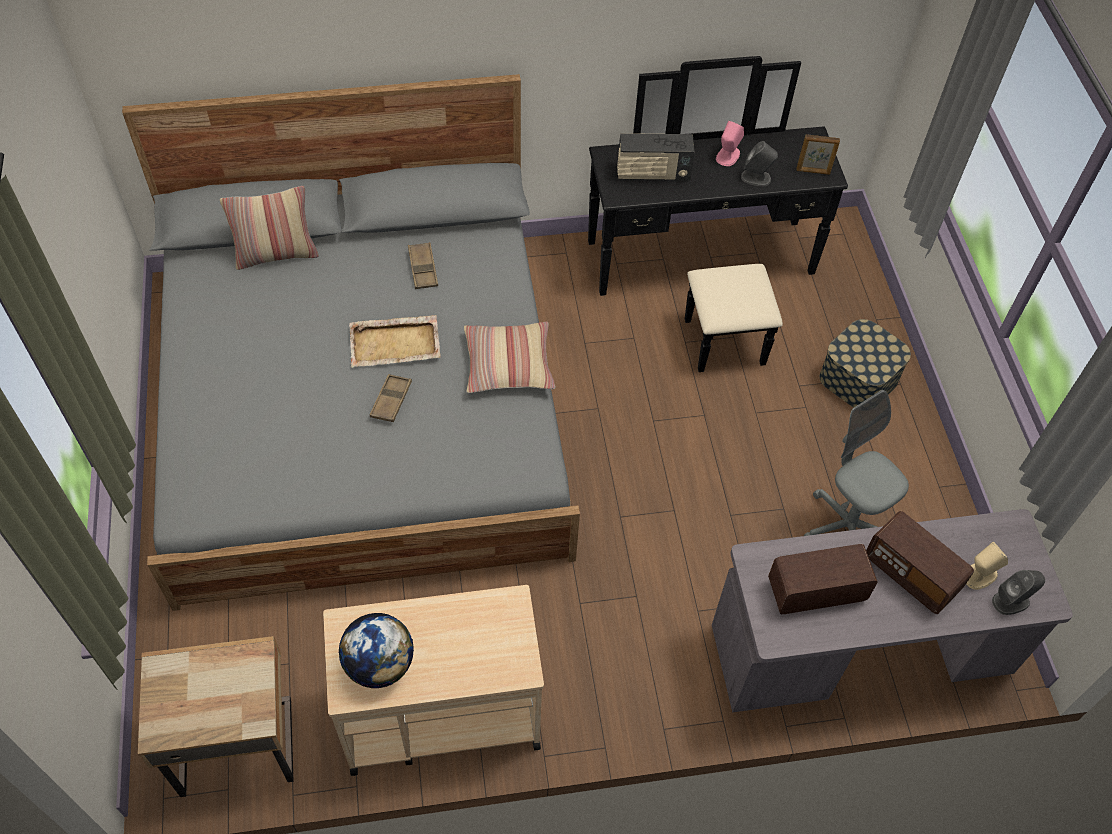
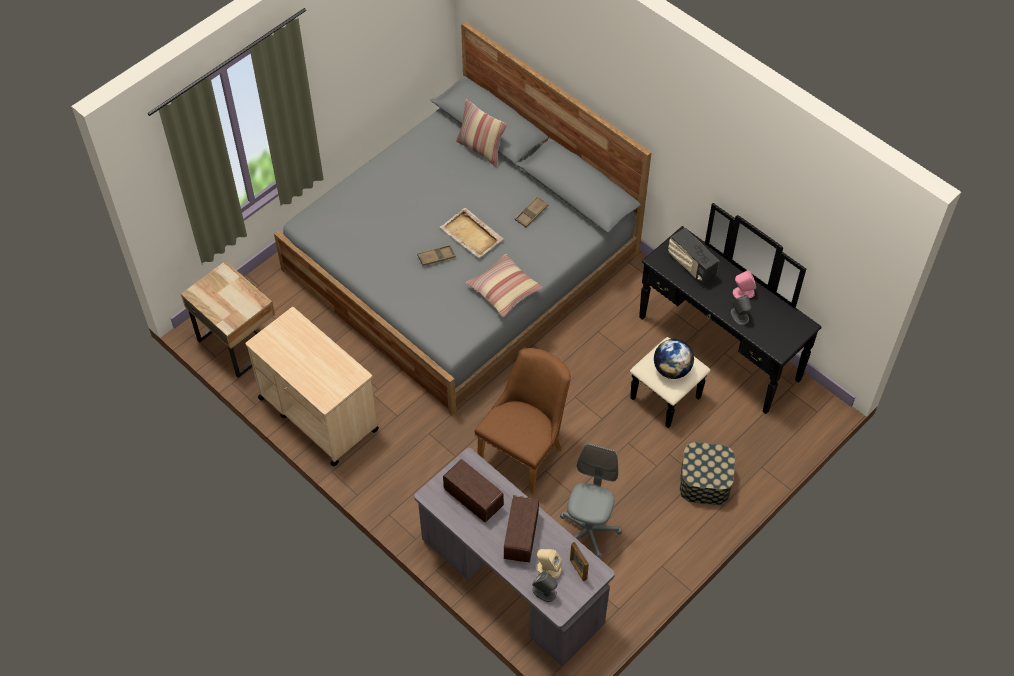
camera: 55 degrees right, 0 degrees up
globe [339,613,414,688] -> globe moved to [654,339,694,379]
picture frame [797,134,840,175] -> picture frame moved to [570,542,589,581]
none -> brown chair [474,348,571,494]

